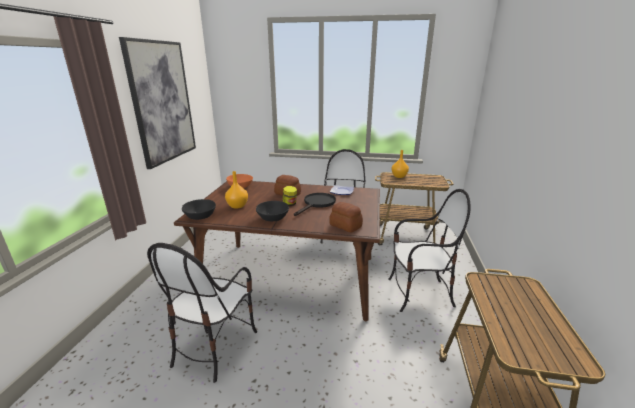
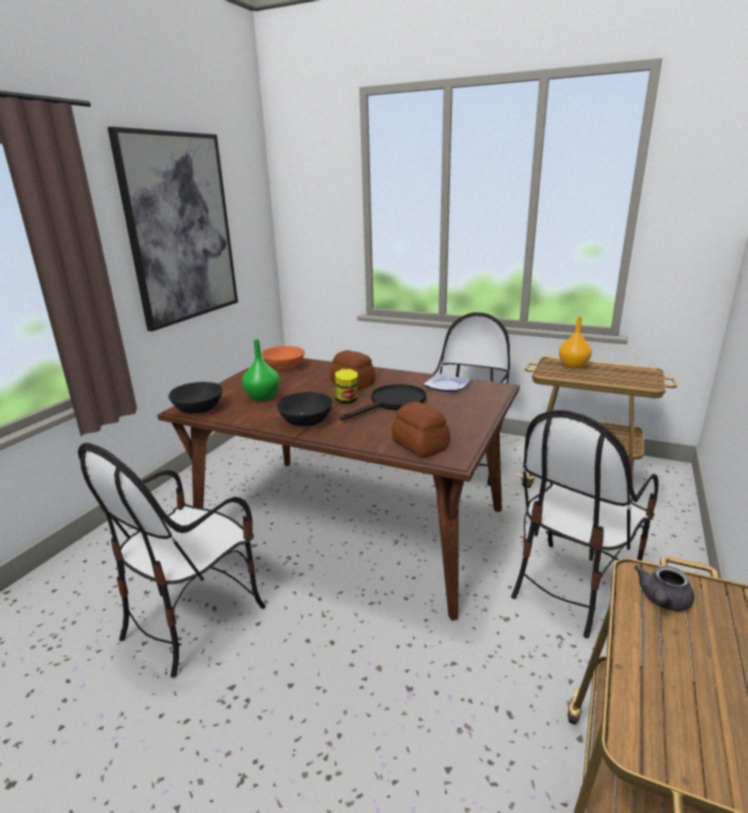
camera: 15 degrees right, 0 degrees up
orange vase [225,171,248,209] -> green vase [242,339,280,401]
chair [388,189,471,312] -> chair turned 120 degrees clockwise [511,410,658,638]
none -> grey teapot [634,565,694,611]

